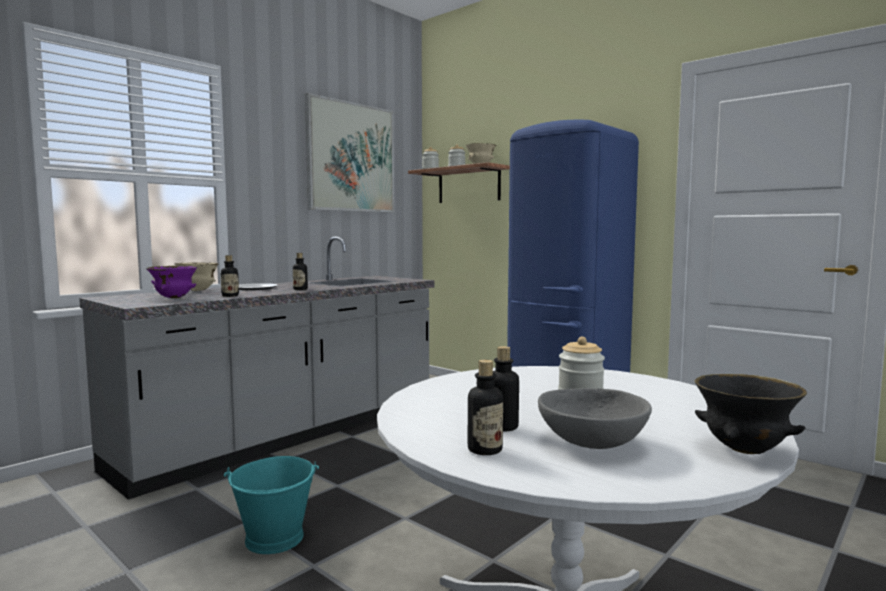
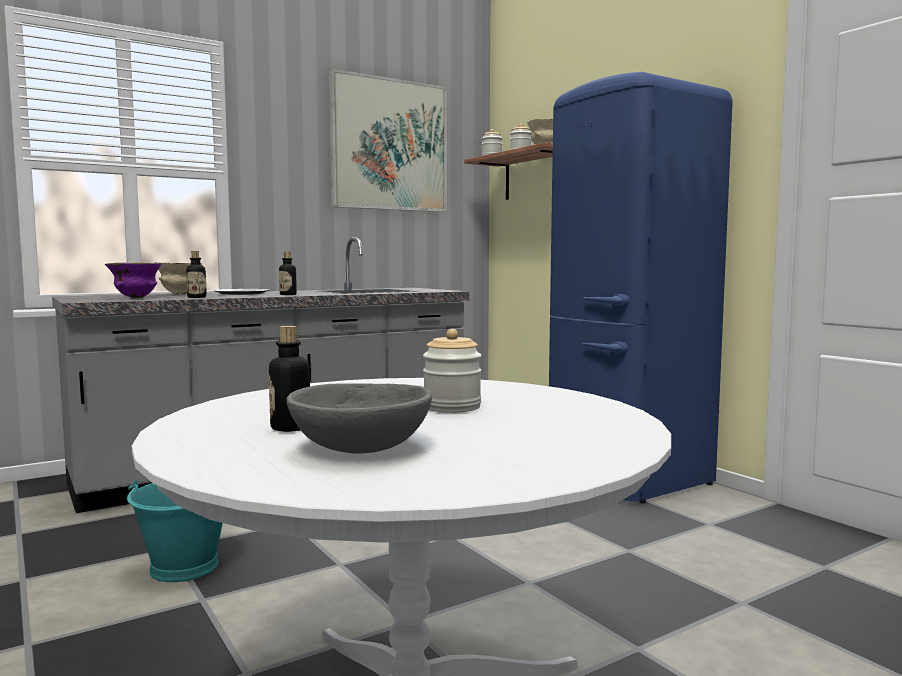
camera: 15 degrees right, 0 degrees up
bottle [468,360,503,455] -> none
black bowl [695,374,807,454] -> none

